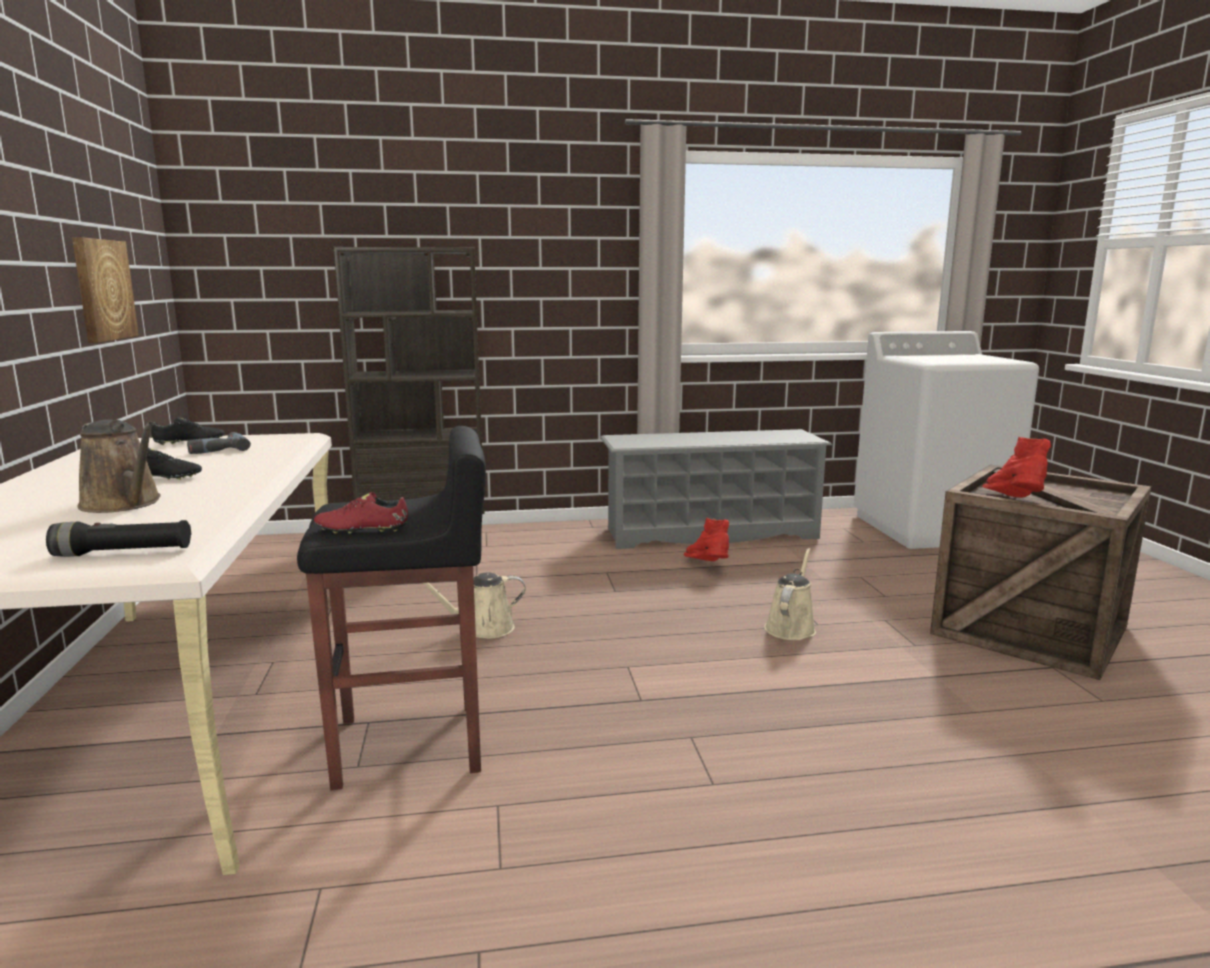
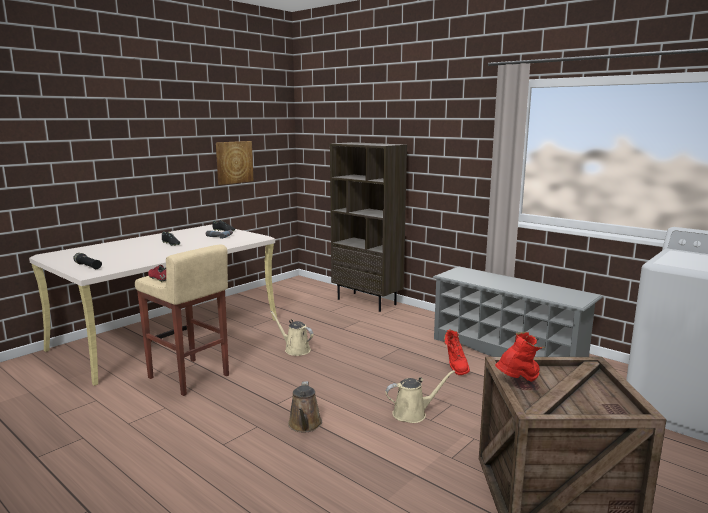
camera: 50 degrees right, 0 degrees up
brown watering can [78,419,161,513] -> brown watering can moved to [288,381,322,433]
black stool [297,426,486,790] -> beige stool [135,244,229,396]
red boot [684,517,729,561] -> red boot turned 150 degrees clockwise [444,329,470,375]

